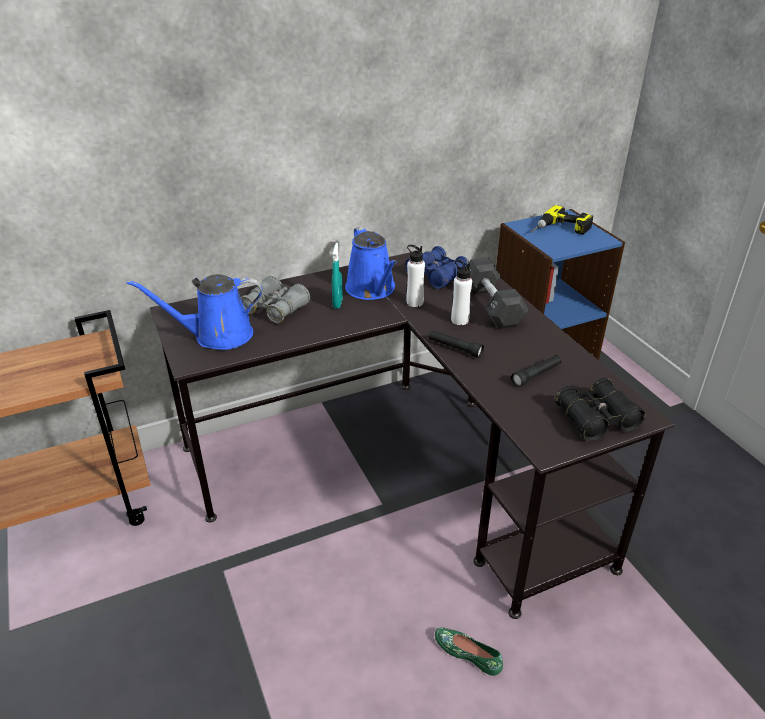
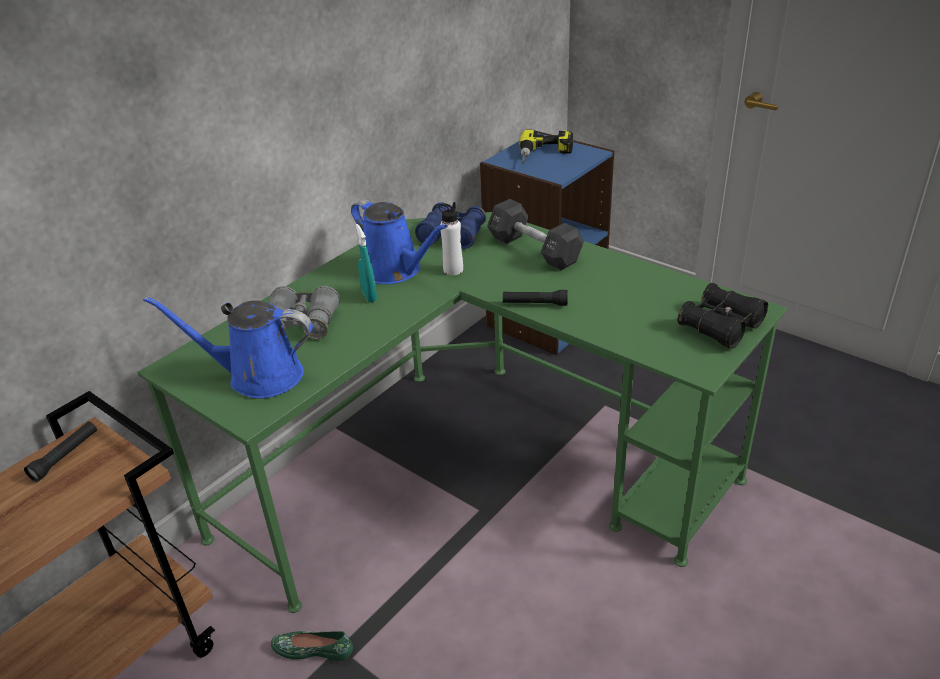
camera: 25 degrees left, 0 degrees up
blue watering can [127,274,262,350] -> blue watering can turned 45 degrees clockwise [143,296,313,399]
black desk [150,253,675,619] -> green desk [137,212,787,613]
green shoe [435,627,503,676] -> green shoe moved to [271,631,353,661]
white bottle [451,260,472,325] -> none
black flashlight [511,355,562,387] -> black flashlight moved to [24,421,97,482]

